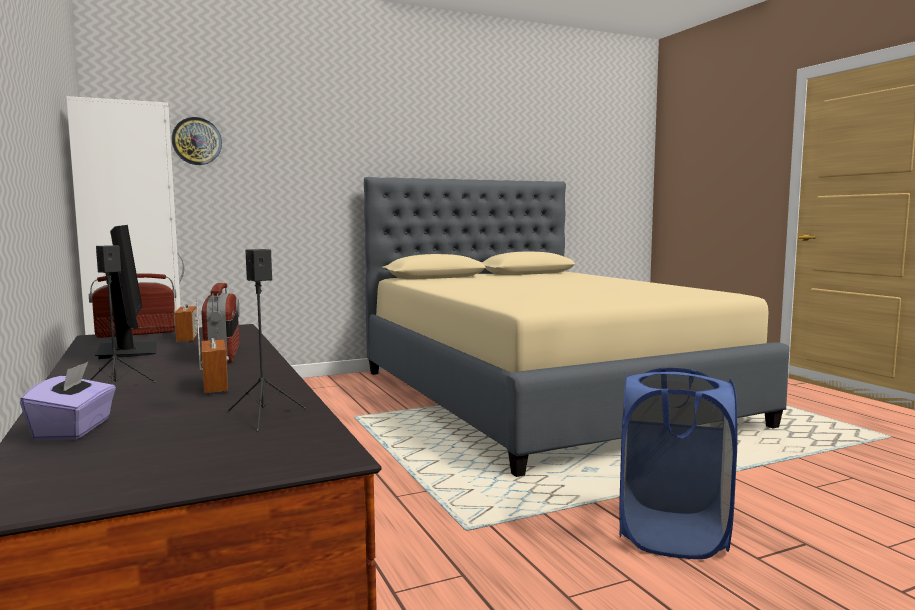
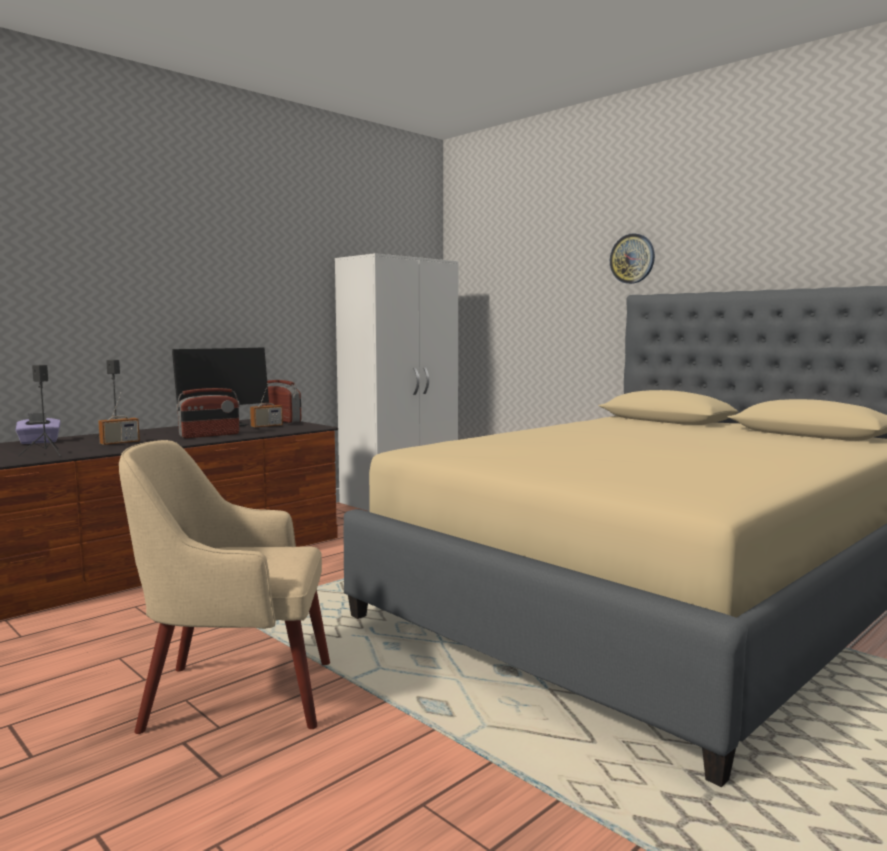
camera: 70 degrees right, 0 degrees up
wall clock [172,117,222,165] -> wall clock moved to [610,233,655,284]
blue laundry basket [619,367,738,559] -> beige armchair [119,440,330,734]

